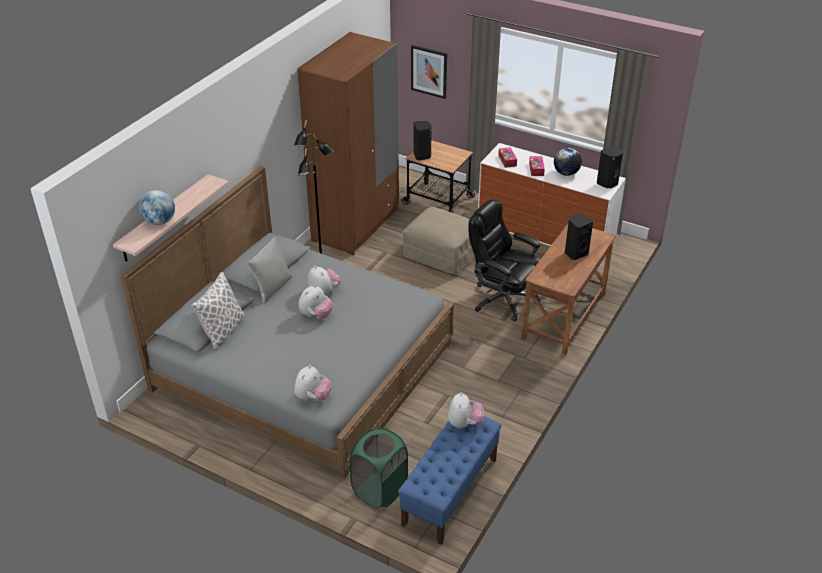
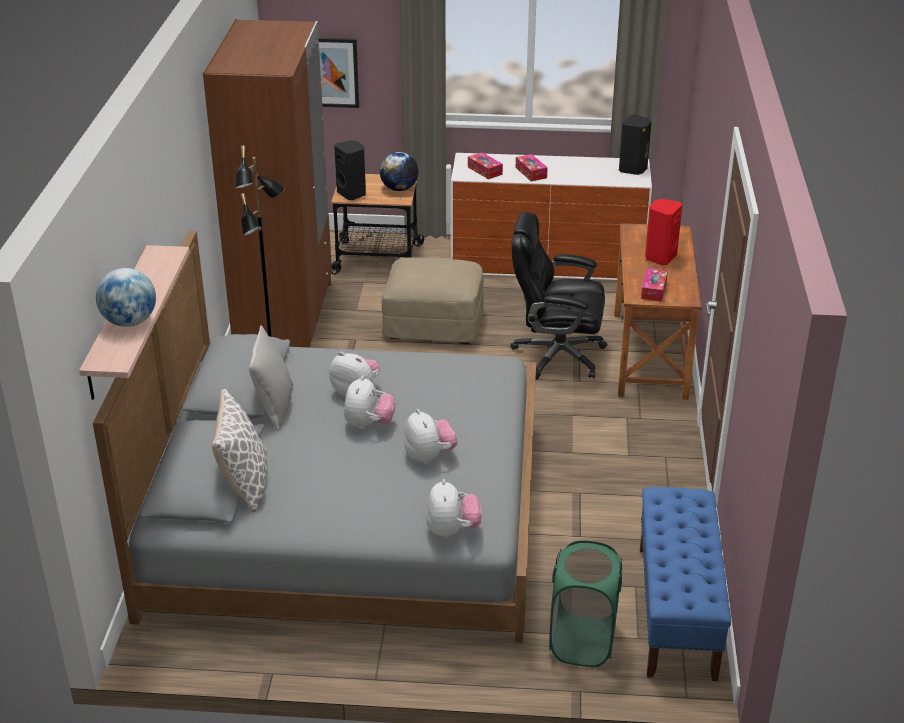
camera: 25 degrees left, 5 degrees down
plush toy [448,392,484,428] -> plush toy moved to [404,409,457,464]
globe [554,148,582,176] -> globe moved to [379,152,419,191]
black speaker [565,214,593,260] -> red speaker [645,199,683,265]
none -> tissue box [641,268,668,302]

